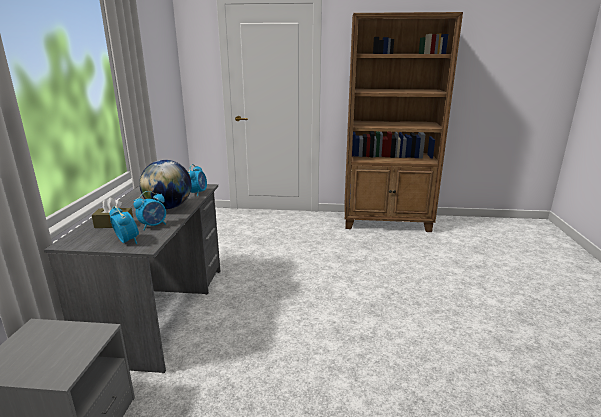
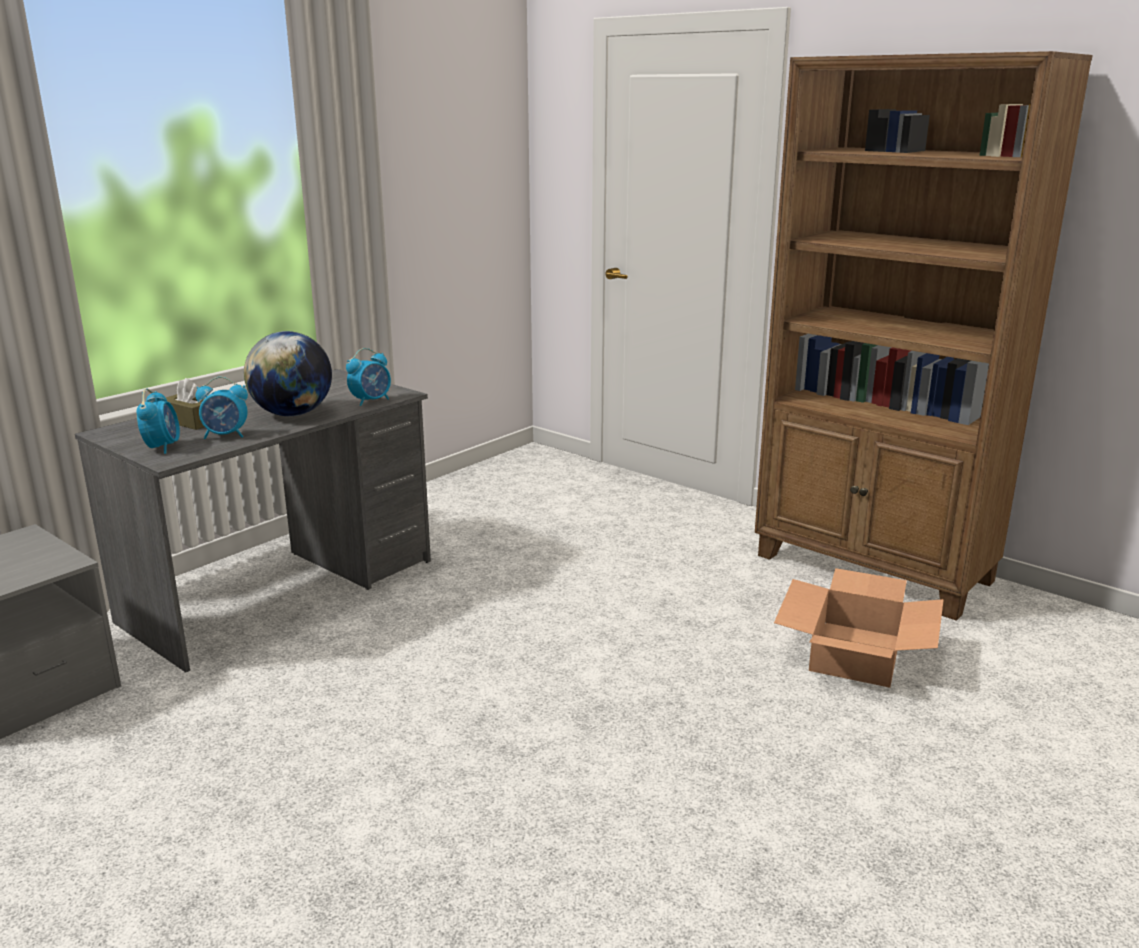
camera: 35 degrees right, 0 degrees up
none -> cardboard box [774,568,944,688]

